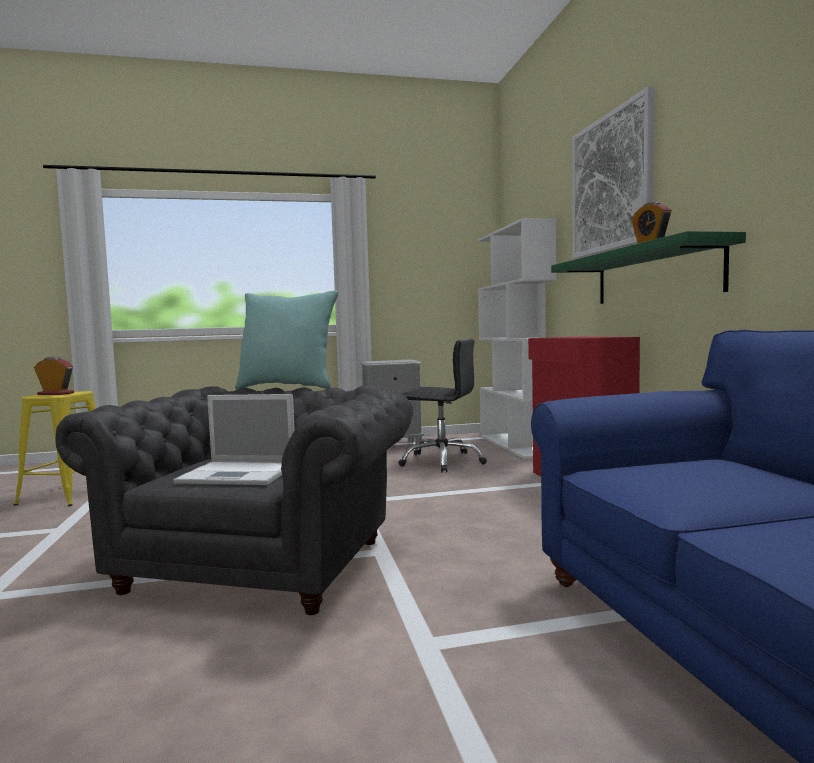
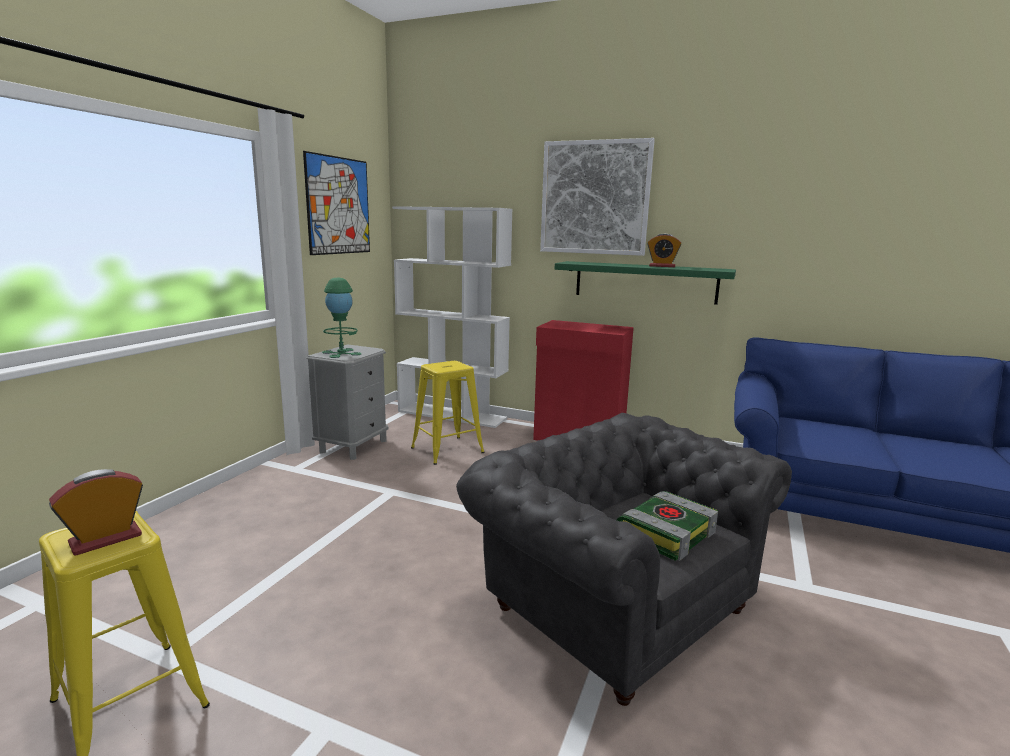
camera: 55 degrees left, 10 degrees up
laptop [174,394,295,485] -> book [617,491,718,561]
turquoise pillow [235,291,339,389] -> none
black office chair [398,339,487,472] -> yellow stool [411,361,485,465]
none -> picture [303,151,370,255]
none -> green table lamp [322,278,361,358]

